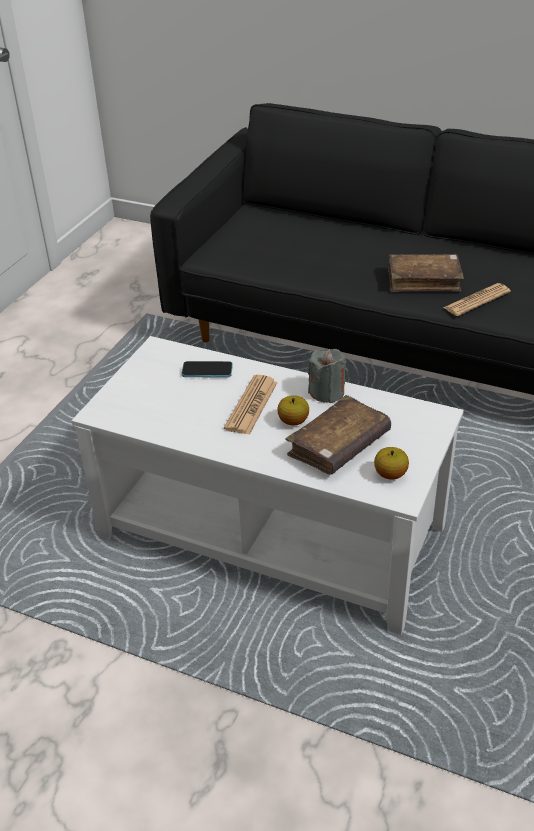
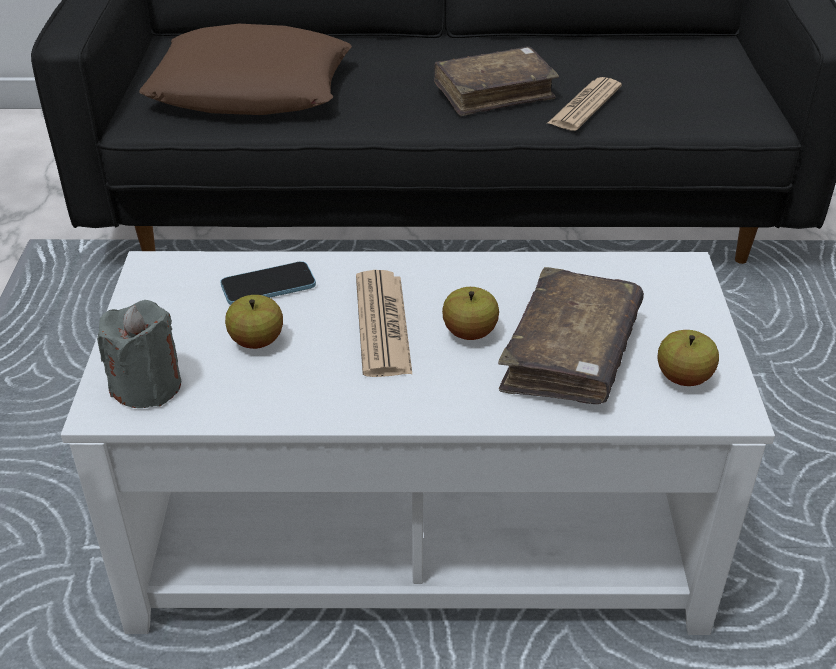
camera: 25 degrees left, 0 degrees up
grey candle [308,349,346,403] -> grey candle moved to [97,300,181,408]
none -> brown pillow [139,24,352,115]
none -> apple [225,295,283,349]

